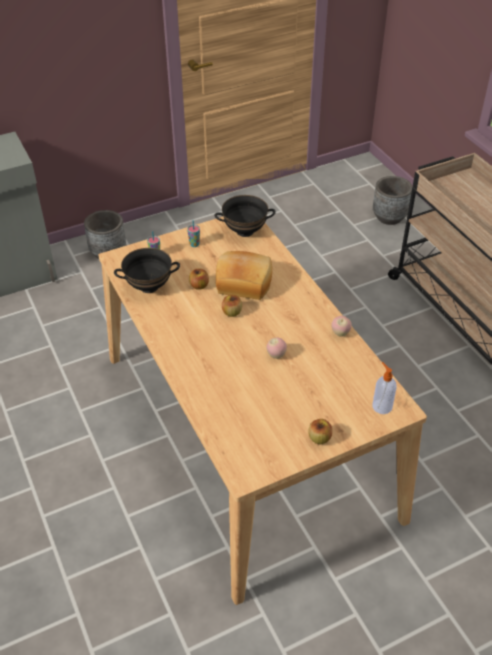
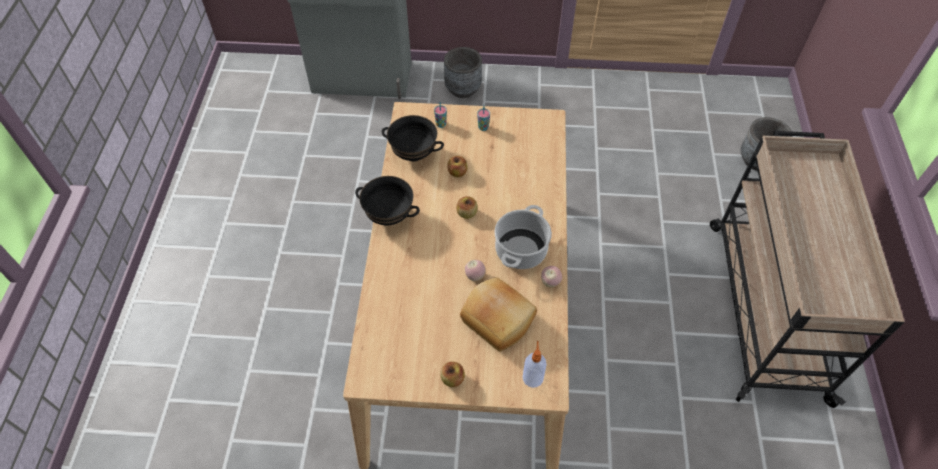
camera: 30 degrees right, 10 degrees up
black bowl [215,195,276,237] -> black bowl moved to [355,176,420,225]
bread [216,251,272,300] -> bread moved to [460,278,537,352]
none -> cooking pot [494,205,552,269]

